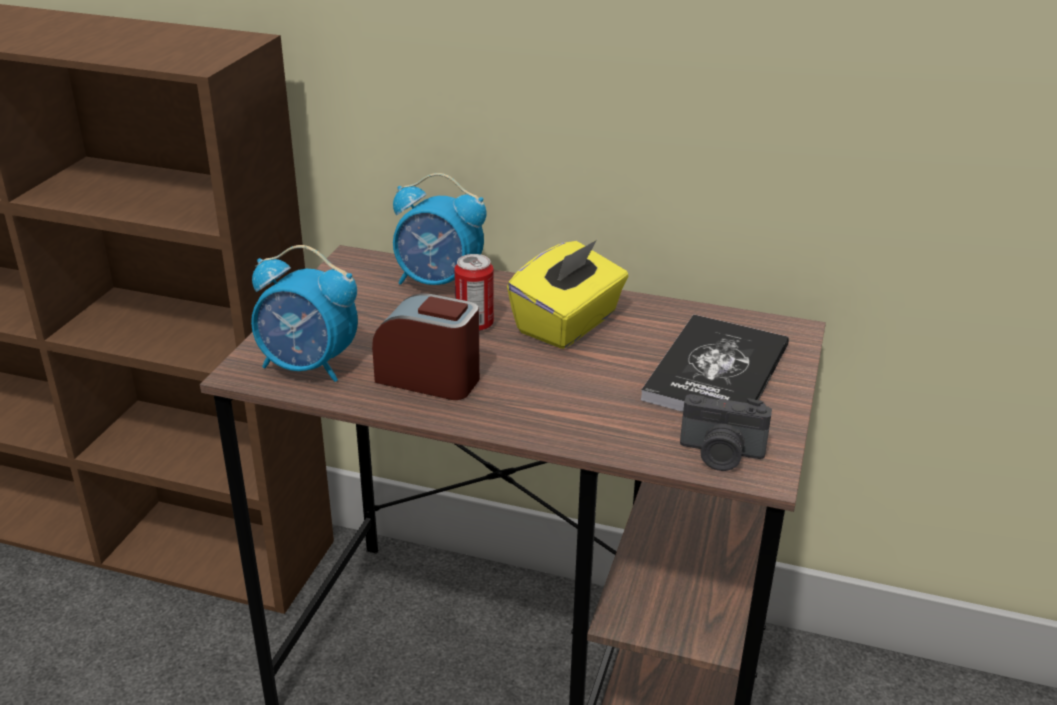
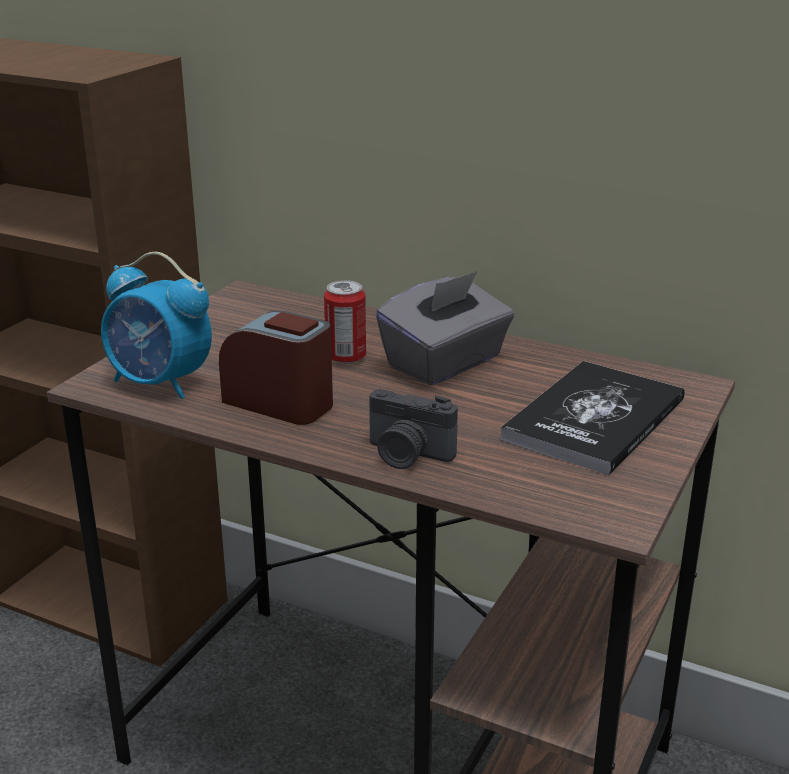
camera: 10 degrees right, 5 degrees down
alarm clock [393,173,486,285] -> none
yellow tissue box [507,240,628,349] -> grey tissue box [376,271,514,385]
camera [680,394,772,471] -> camera moved to [369,389,458,469]

